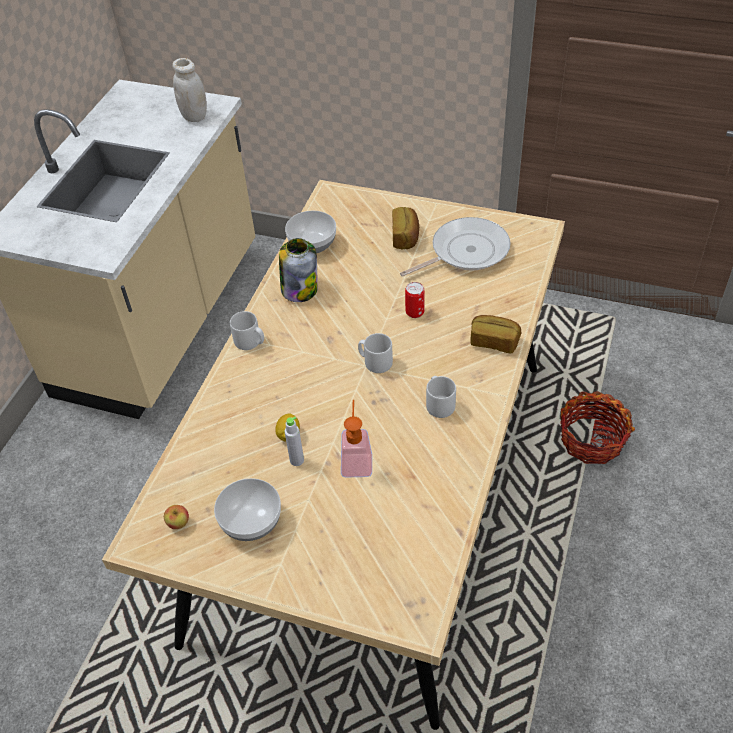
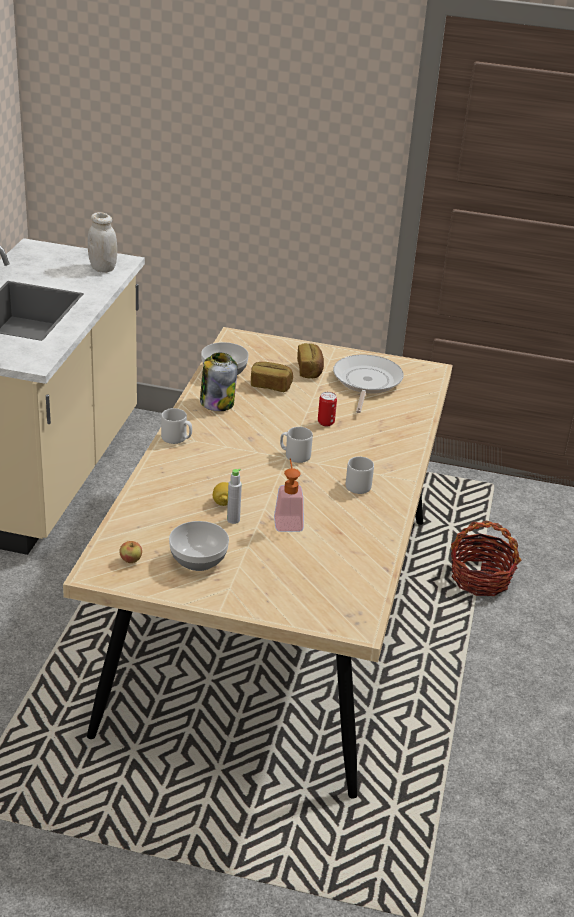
camera: 10 degrees left, 15 degrees down
frying pan [400,217,511,277] -> frying pan turned 45 degrees counterclockwise [333,355,404,413]
bread [471,315,522,353] -> bread moved to [251,362,293,392]

